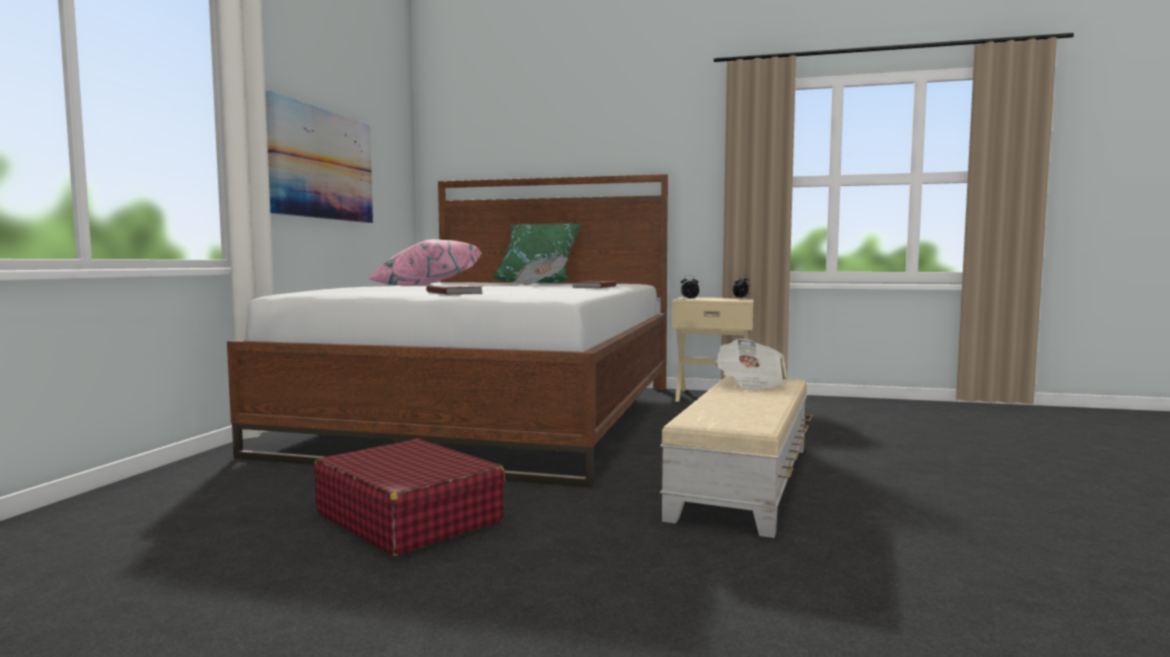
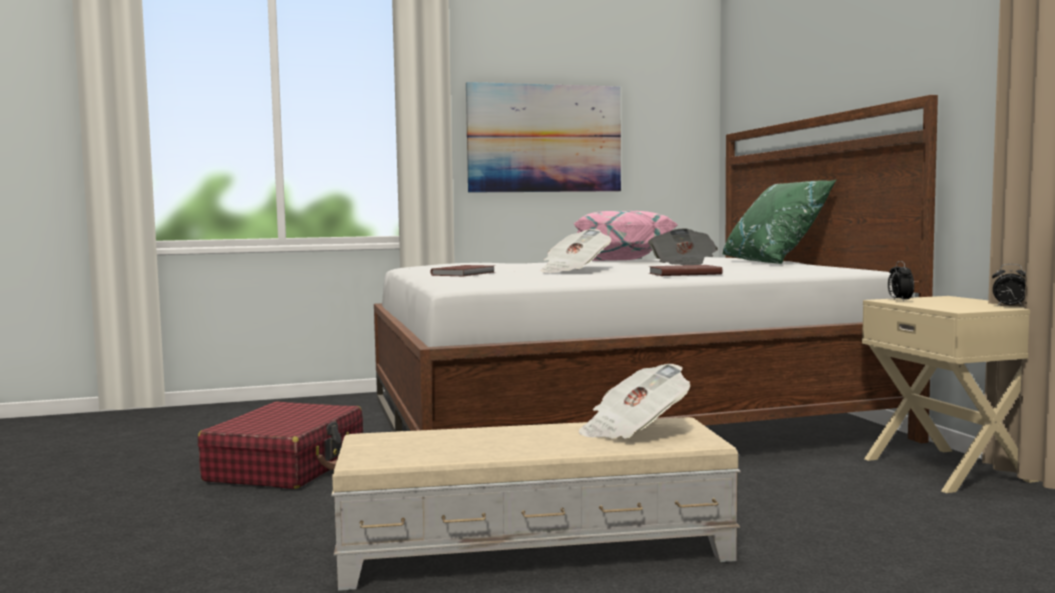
camera: 60 degrees right, 0 degrees up
none -> newspaper [541,229,611,273]

